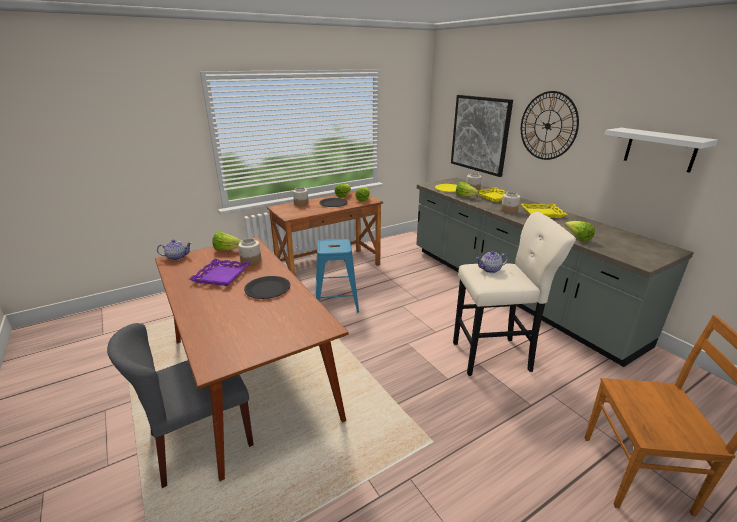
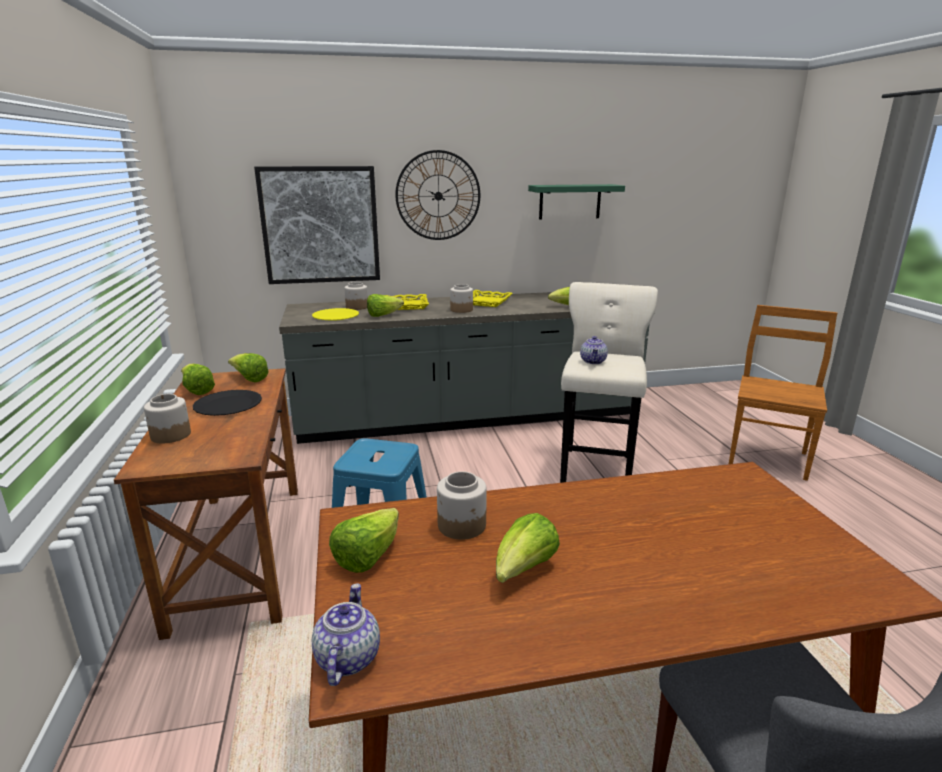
camera: 70 degrees left, 5 degrees down
purple tray [189,259,250,286] -> lettuce [496,513,560,583]
black plate [244,276,290,299] -> none
white shelf [604,128,718,173] -> green shelf [528,184,625,220]

